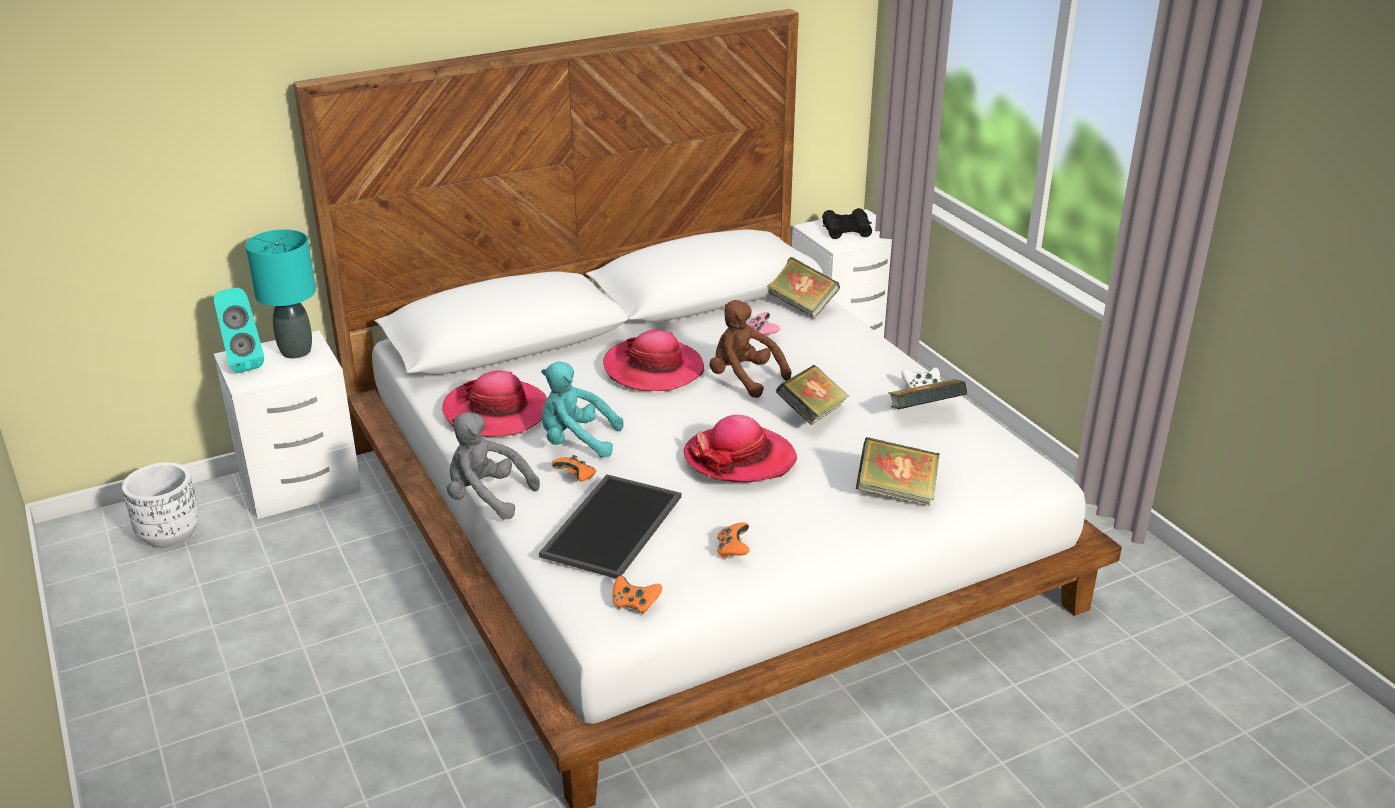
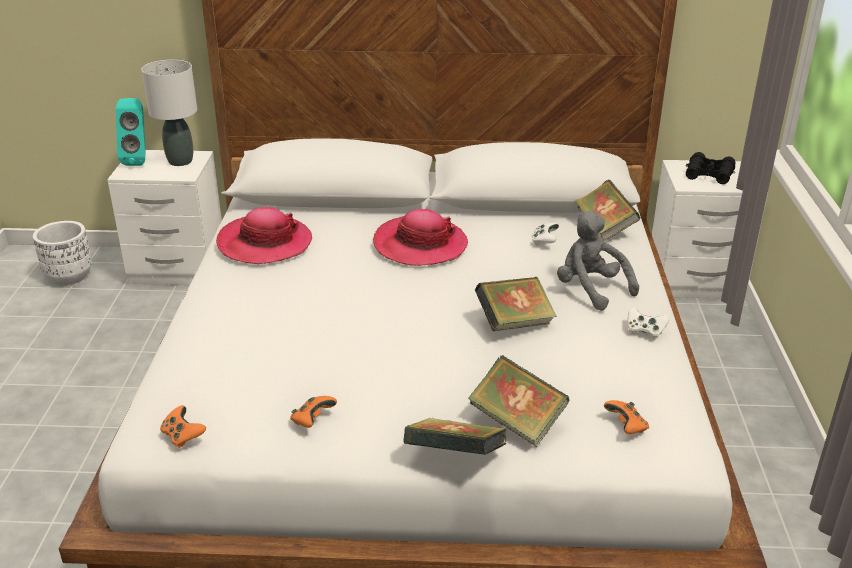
camera: 30 degrees right, 0 degrees up
turquoise table lamp [245,229,316,358] -> white table lamp [141,60,198,166]
grey plush toy [447,412,540,520] -> grey plush toy moved to [557,211,639,311]
tray [539,474,682,579] -> none
turquoise plush toy [541,362,623,458] -> none
orange game controller [552,455,597,481] -> orange game controller moved to [604,400,649,434]
hat [684,415,797,482] -> none
brown plush toy [710,300,791,398] -> none
pink game controller [748,312,781,335] -> white game controller [532,222,559,246]
book [888,379,967,409] -> book moved to [404,418,507,455]

